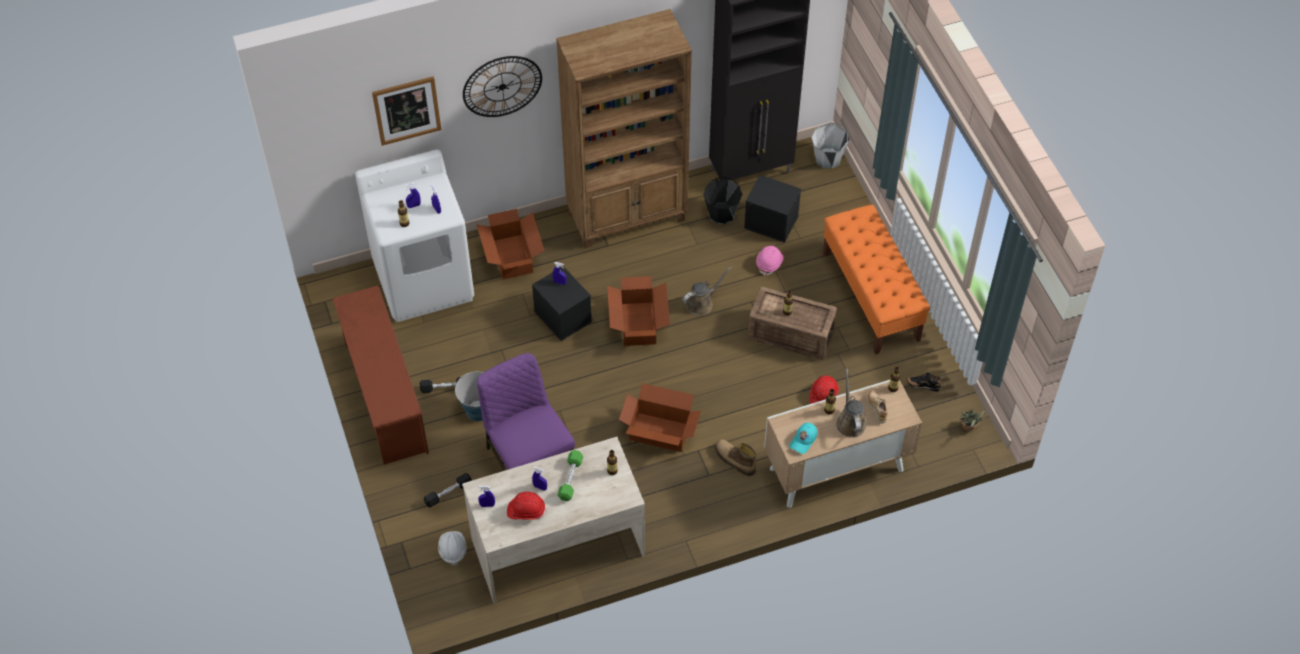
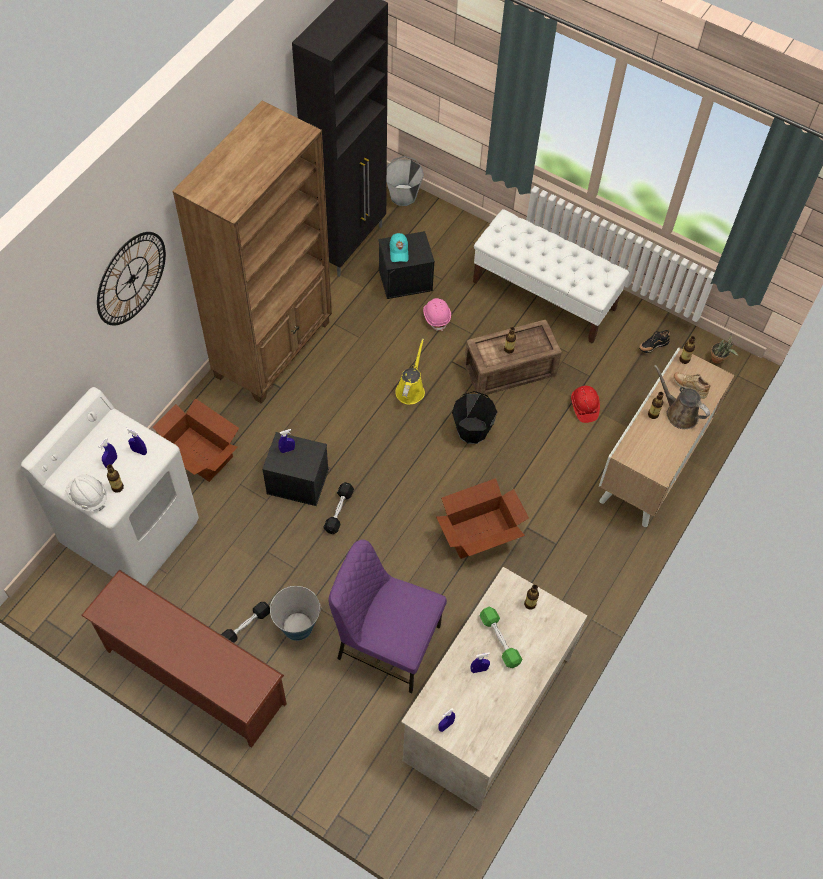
camera: 40 degrees left, 5 degrees up
picture [372,76,441,146] -> none
black dumbbell [424,473,472,508] -> black dumbbell moved to [323,482,354,534]
white hard hat [438,531,467,565] -> white hard hat moved to [66,474,107,511]
red hard hat [507,492,546,520] -> none
cardboard box [607,276,670,346] -> none
brown watering can [682,266,732,315] -> yellow watering can [395,338,425,405]
black bucket [703,177,742,224] -> black bucket moved to [452,391,497,444]
boot [715,439,756,476] -> none
turquoise cap [789,422,817,454] -> turquoise cap moved to [390,233,409,262]
orange bench [823,205,930,355] -> white bench [473,209,629,344]

